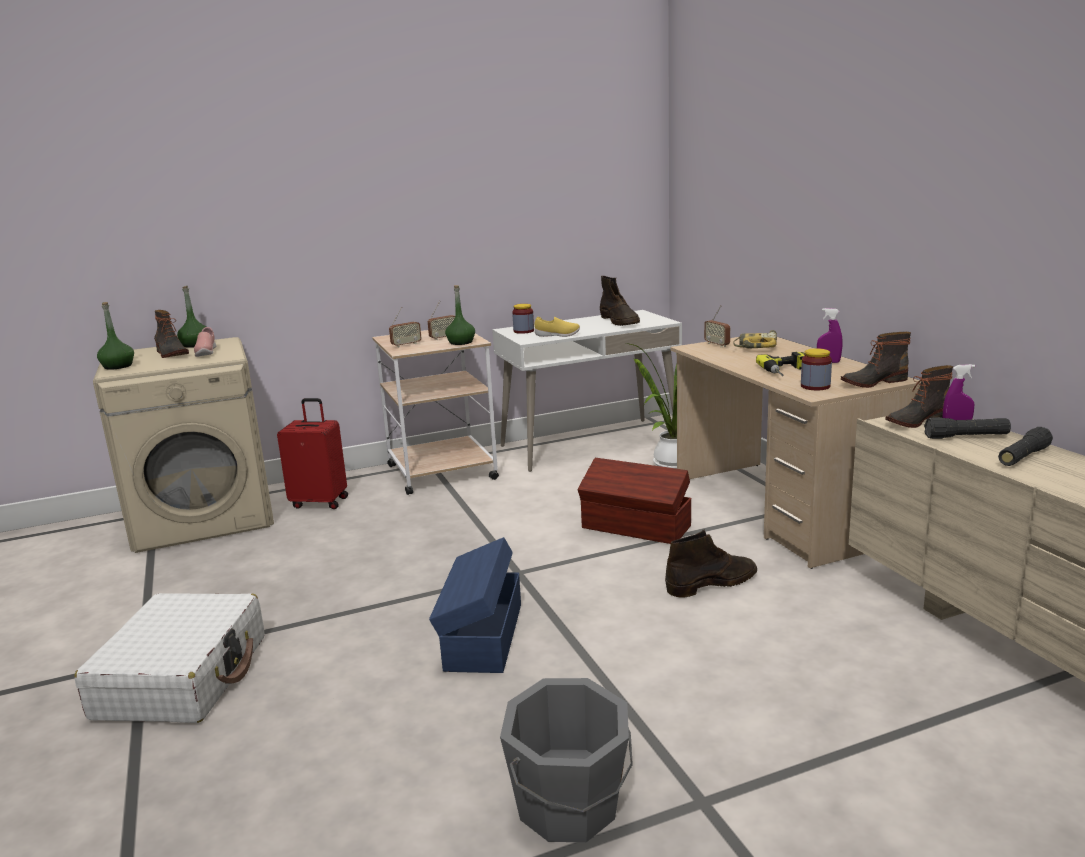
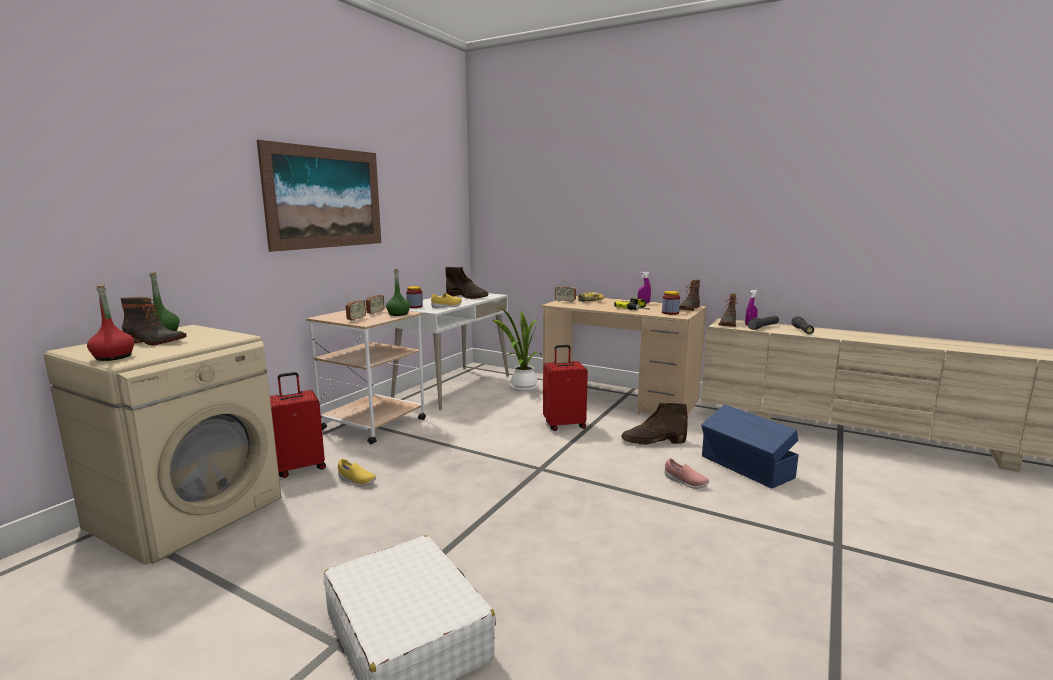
camera: 40 degrees left, 5 degrees down
green bottle [97,302,134,370] -> red bottle [87,284,134,361]
pink shoe [194,327,216,357] -> pink shoe moved to [664,458,709,489]
blue storage box [429,537,521,673] -> blue storage box moved to [701,404,799,489]
grey bucket [500,678,633,842] -> none
brown storage box [578,458,691,544] -> red suitcase [543,345,588,431]
brown boot [665,530,757,598] -> brown boot turned 120 degrees counterclockwise [621,403,688,445]
none -> picture [257,140,381,252]
none -> yellow shoe [338,459,376,487]

